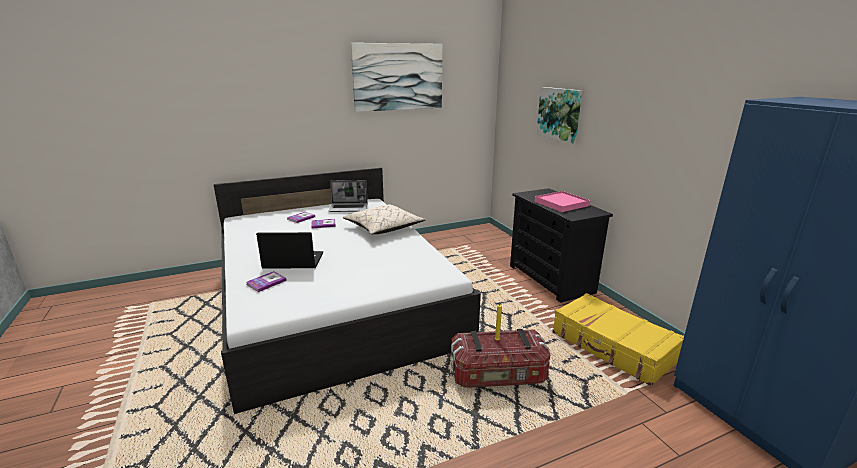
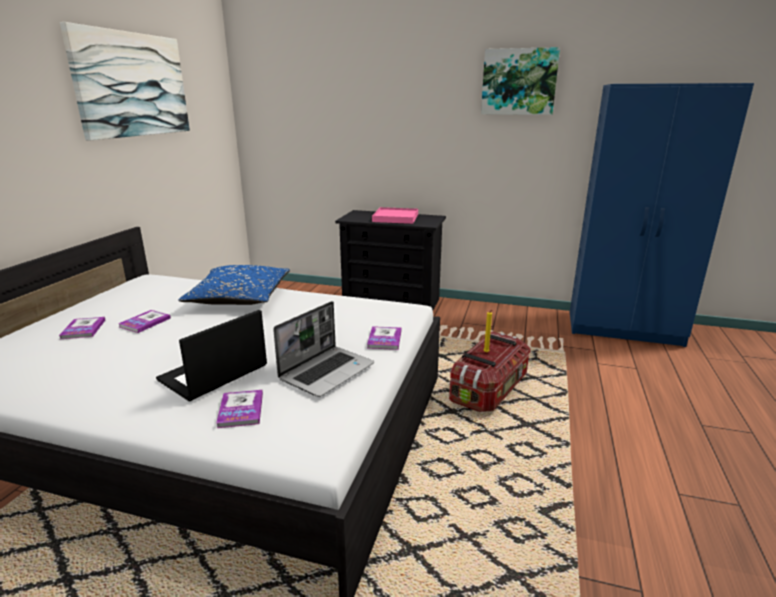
camera: 50 degrees left, 0 degrees up
laptop [328,180,368,212] -> laptop moved to [273,301,374,397]
beige pillow [343,205,426,234] -> blue pillow [179,265,290,305]
picture [536,87,582,144] -> picture moved to [481,47,560,115]
yellow suitcase [553,293,684,386] -> none
none -> book [367,326,401,350]

